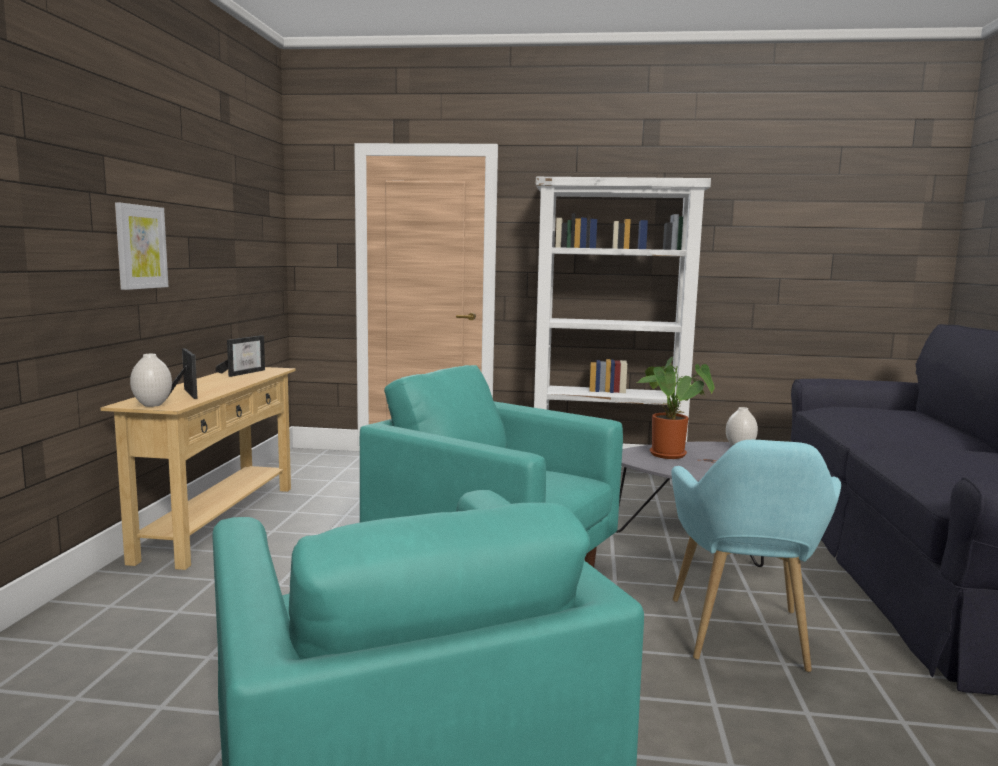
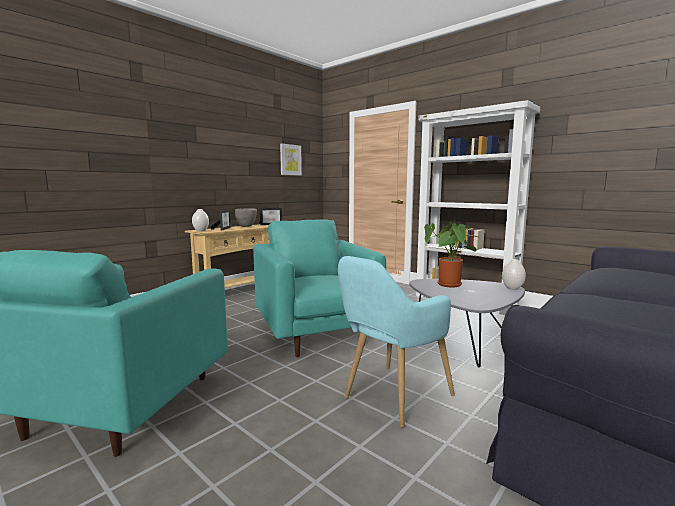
camera: 35 degrees right, 0 degrees up
picture [115,202,168,290] -> picture moved to [280,144,302,175]
none -> grey bowl [235,208,257,227]

